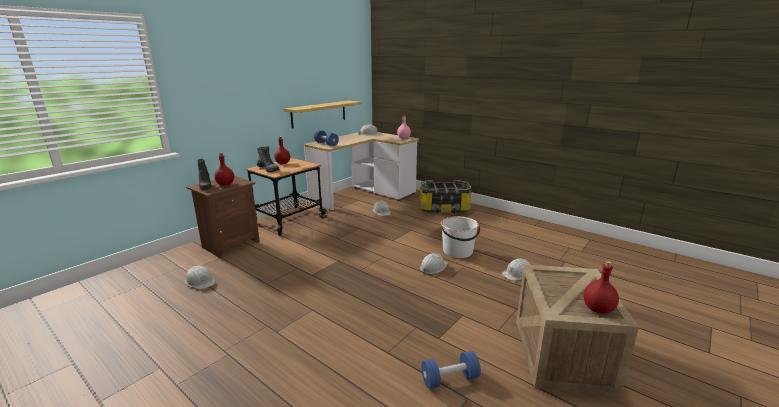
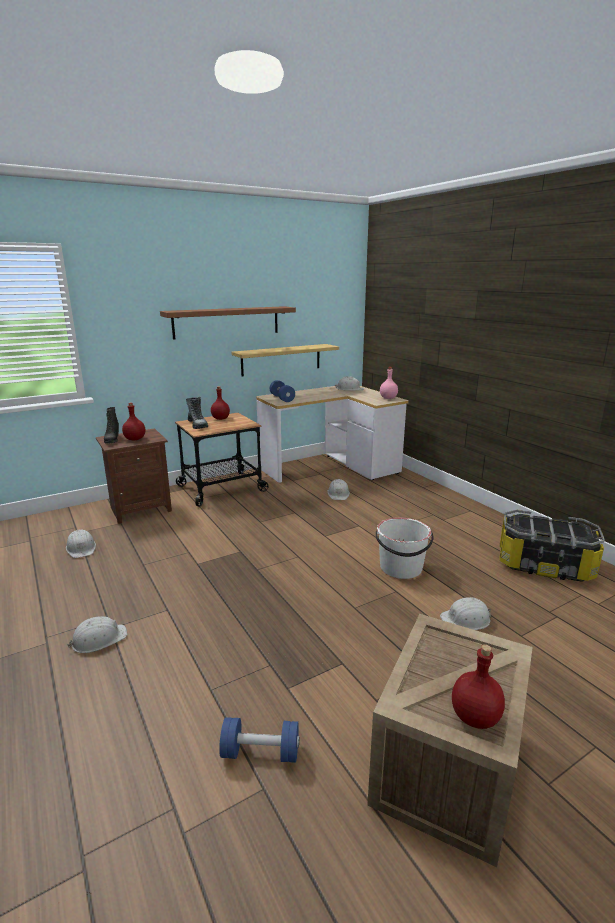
camera: 20 degrees right, 0 degrees up
storage box [419,180,471,213] -> storage box moved to [500,510,605,582]
white hard hat [420,253,448,274] -> white hard hat moved to [68,616,127,653]
none -> brown shelf [160,306,296,340]

